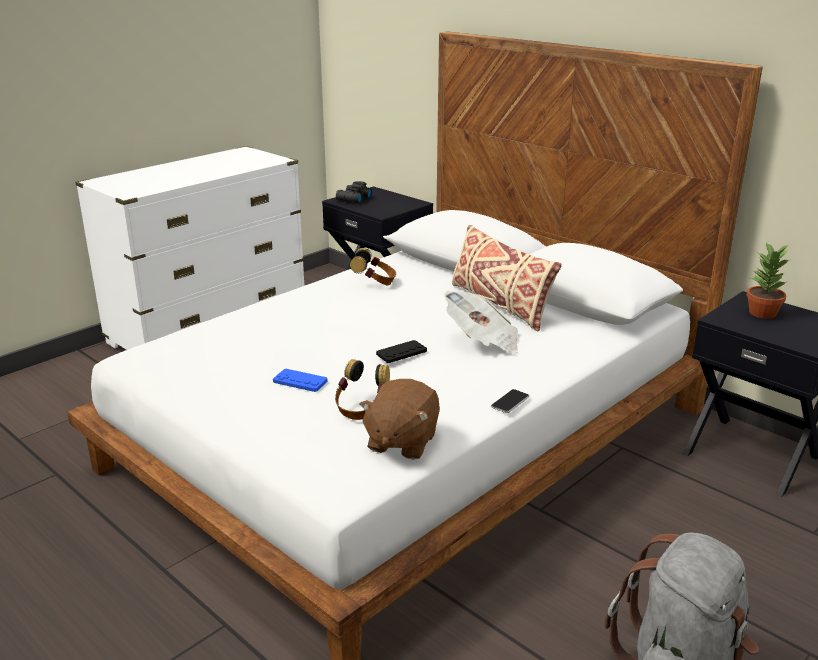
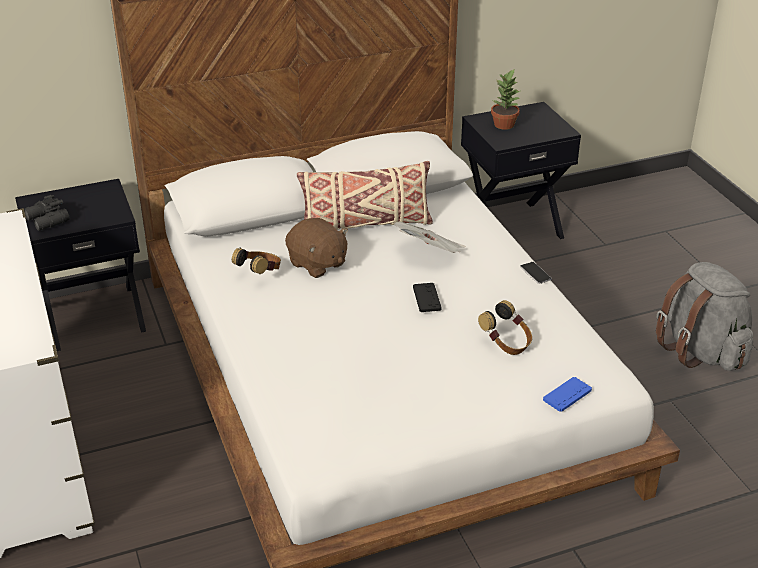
camera: 65 degrees left, 10 degrees up
blue game controller [273,369,328,392] -> blue game controller moved to [543,377,592,412]
brown plush toy [359,379,440,460] -> brown plush toy moved to [285,218,348,278]

